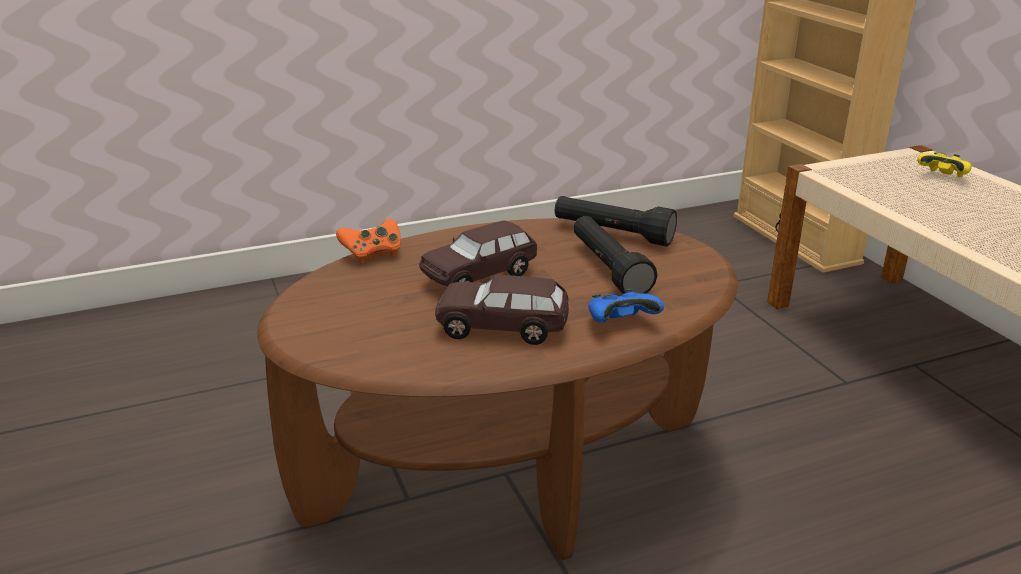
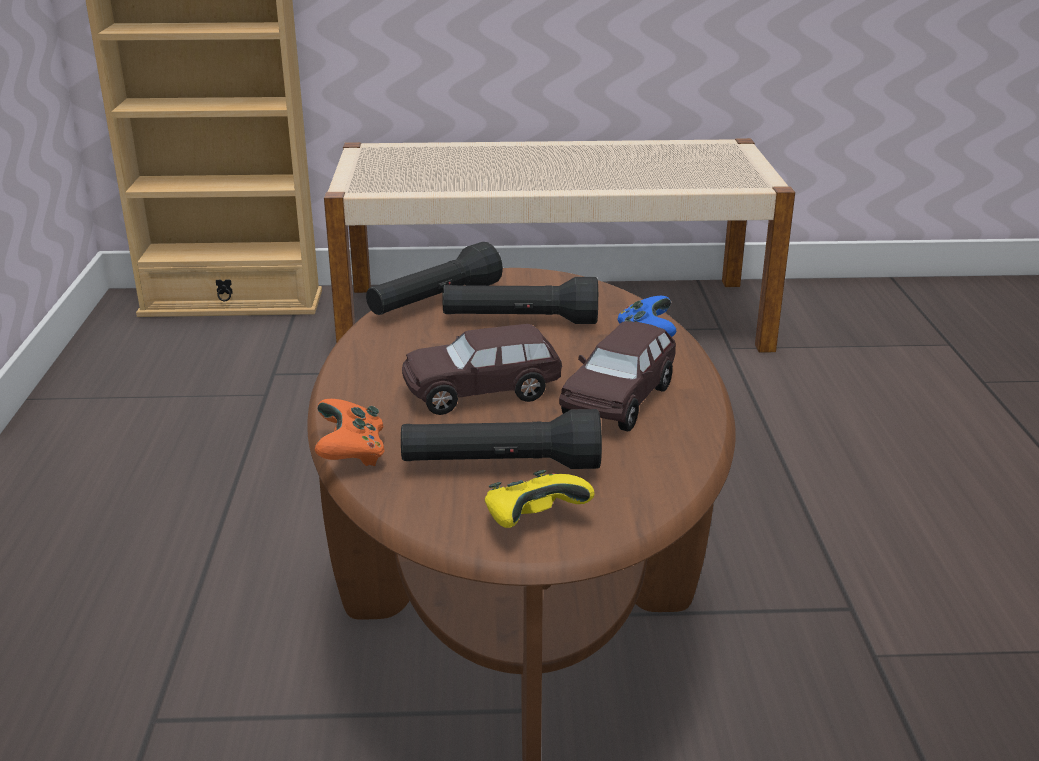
camera: 70 degrees left, 0 degrees up
brown toy car [419,221,537,287] -> brown toy car turned 90 degrees clockwise [402,324,562,415]
yellow game controller [917,152,972,177] -> yellow game controller moved to [485,470,594,528]
none -> black flashlight [401,409,602,469]

